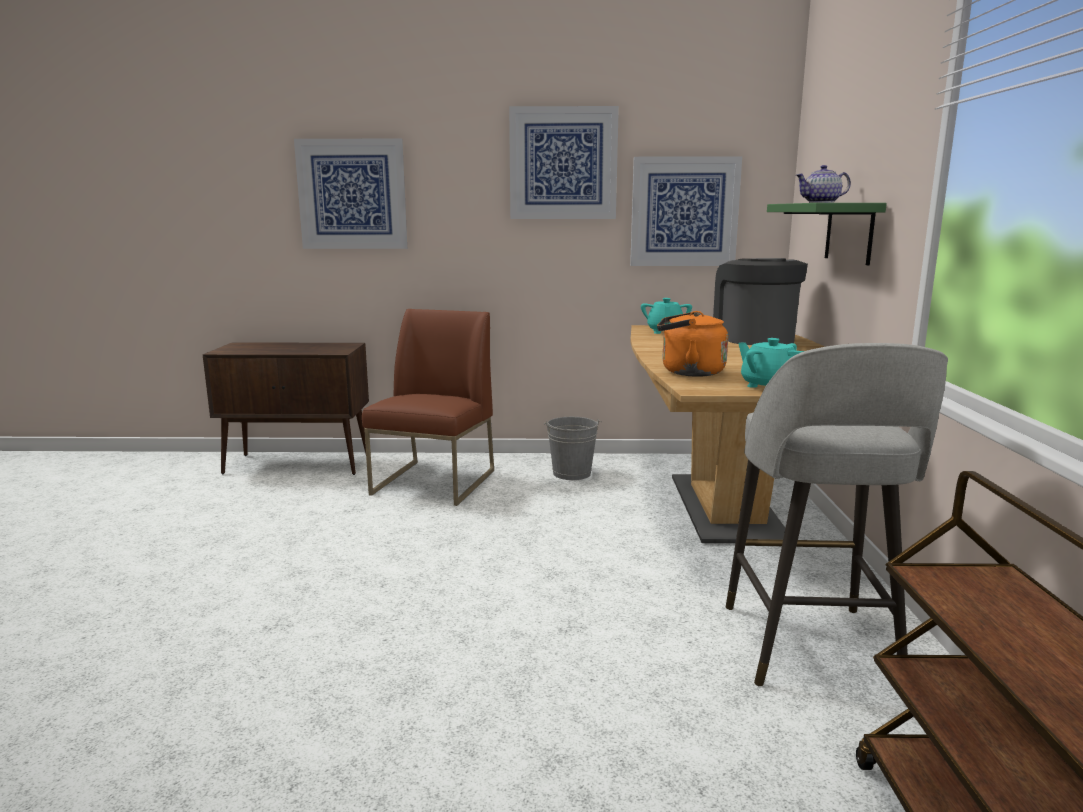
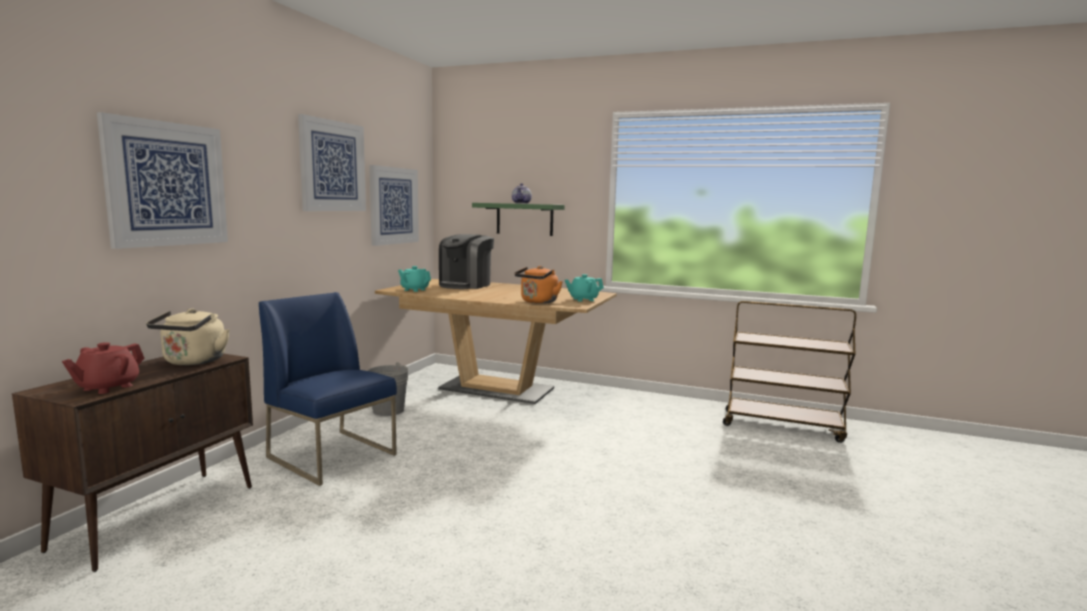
camera: 70 degrees left, 5 degrees down
brown chair [362,309,494,506] -> blue chair [259,292,397,486]
coffee machine [713,258,808,345] -> coffee machine turned 75 degrees counterclockwise [439,234,494,289]
grey stool [726,343,948,686] -> none
none -> red teapot [62,342,145,394]
none -> beige kettle [146,309,230,365]

